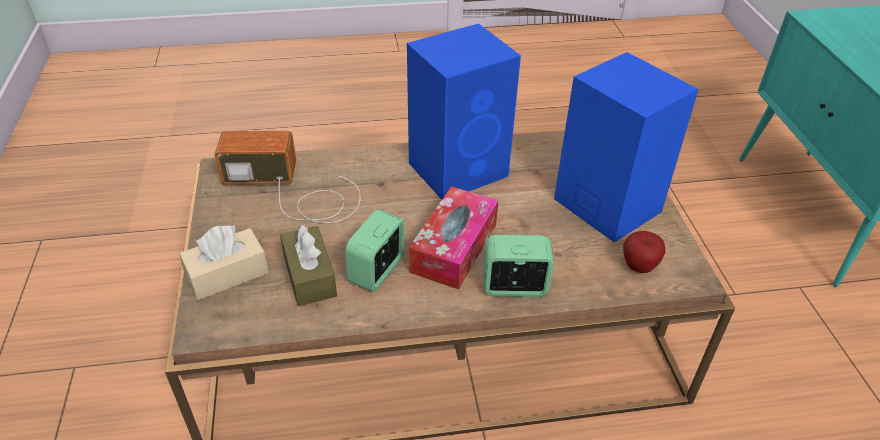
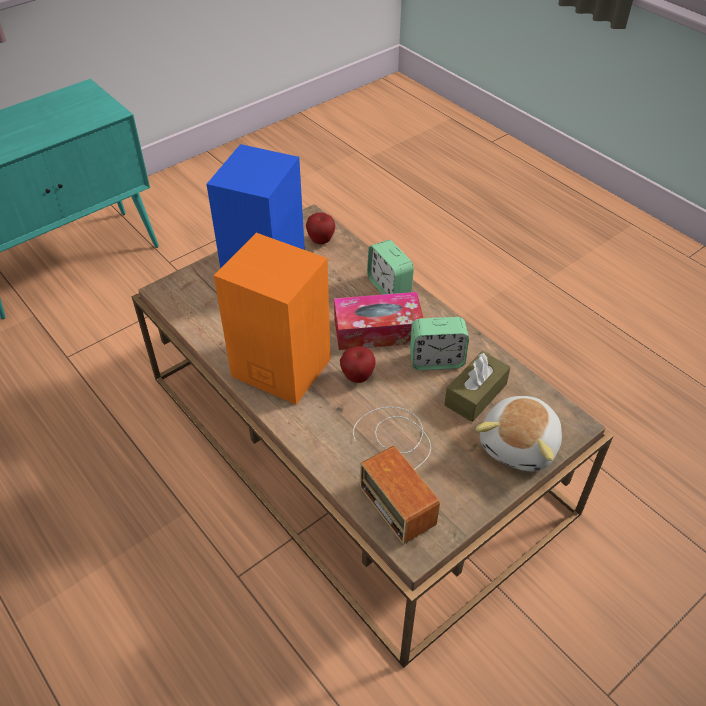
camera: 120 degrees left, 5 degrees up
beige tissue box [179,225,269,300] -> plush toy [476,396,562,471]
blue speaker [407,23,521,200] -> orange speaker [214,233,331,405]
none -> apple [340,346,376,383]

